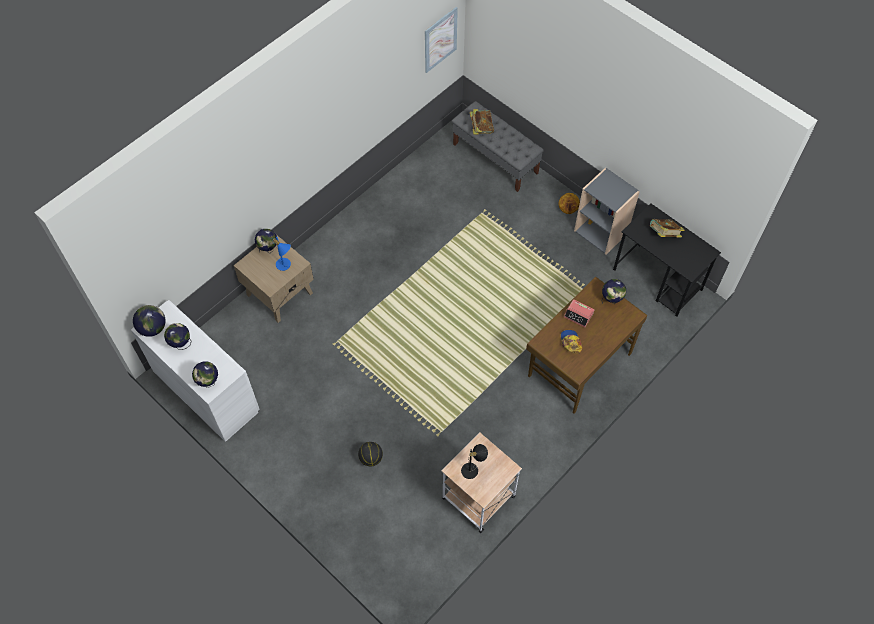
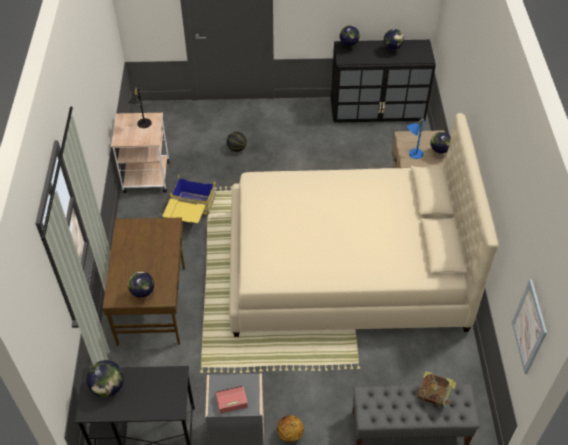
camera: 135 degrees right, 10 degrees down
white cabinet [131,300,259,442] -> black cabinet [331,40,436,123]
globe [133,305,166,337] -> globe moved to [87,360,124,397]
cap [561,330,582,353] -> none
alarm clock [564,299,594,327] -> alarm clock moved to [215,386,248,414]
book [649,219,685,237] -> none
none -> yellow storage box [163,175,216,223]
none -> beige bed [229,113,499,337]

